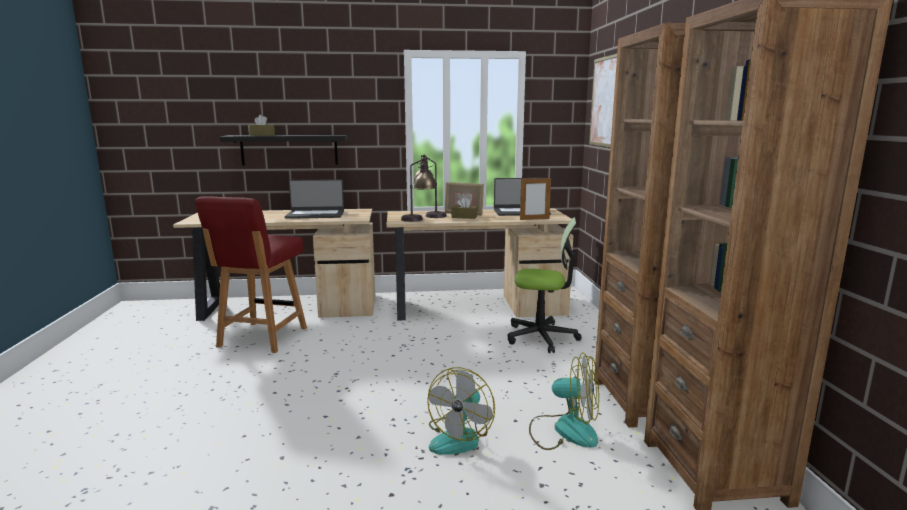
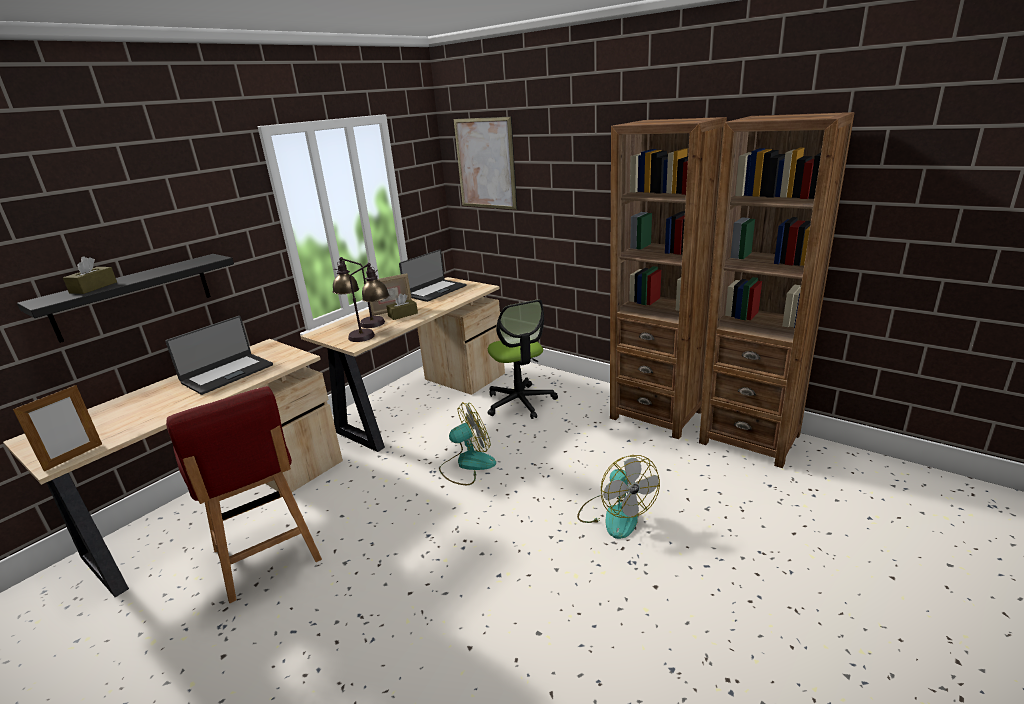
camera: 45 degrees left, 10 degrees up
office chair [508,217,582,353] -> office chair turned 105 degrees clockwise [488,299,558,419]
picture frame [520,177,551,220] -> picture frame moved to [13,385,102,471]
fan [529,353,599,450] -> fan moved to [439,402,496,485]

